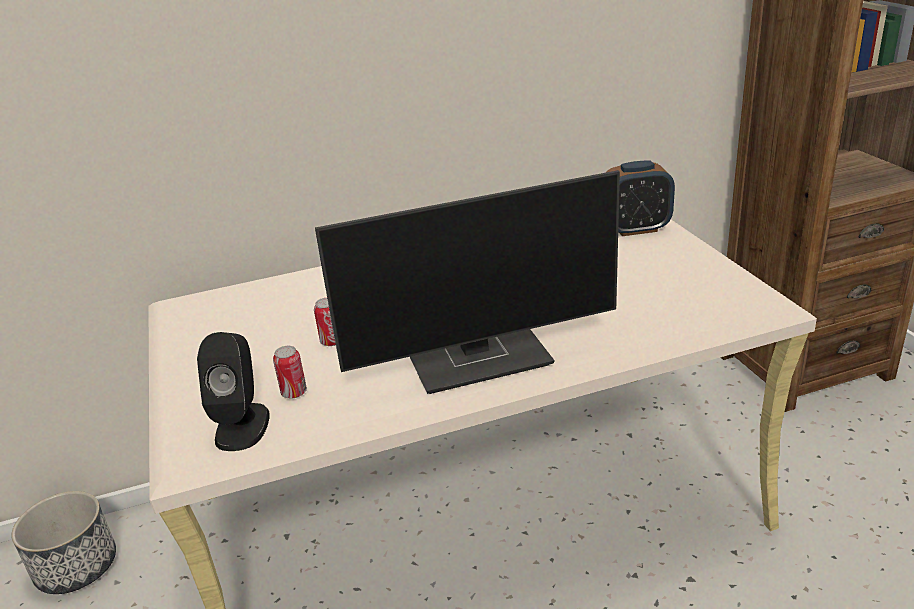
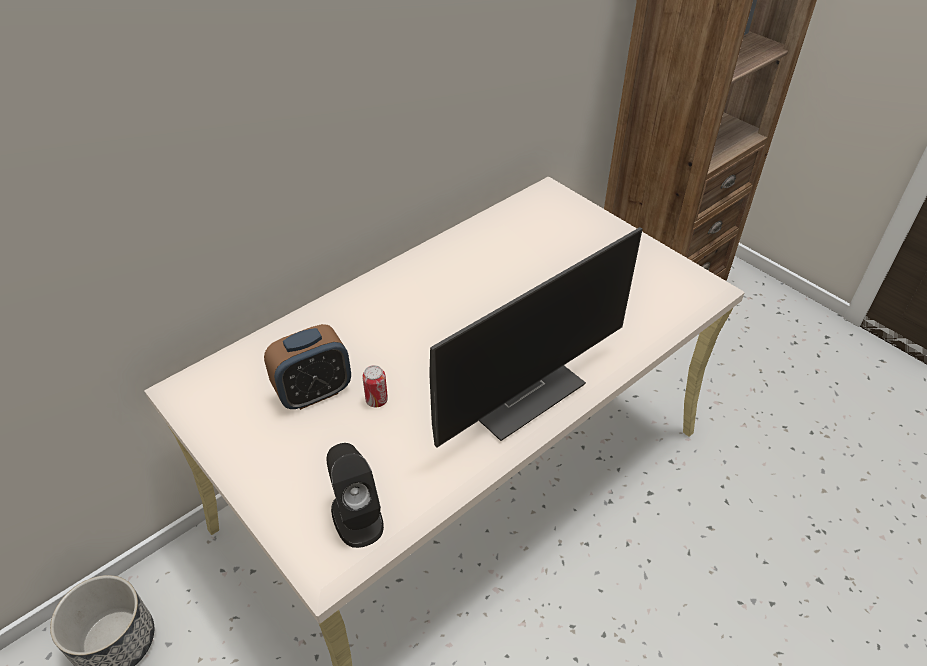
camera: 25 degrees left, 15 degrees up
can [273,346,307,399] -> none
alarm clock [605,160,675,236] -> alarm clock moved to [264,324,351,410]

